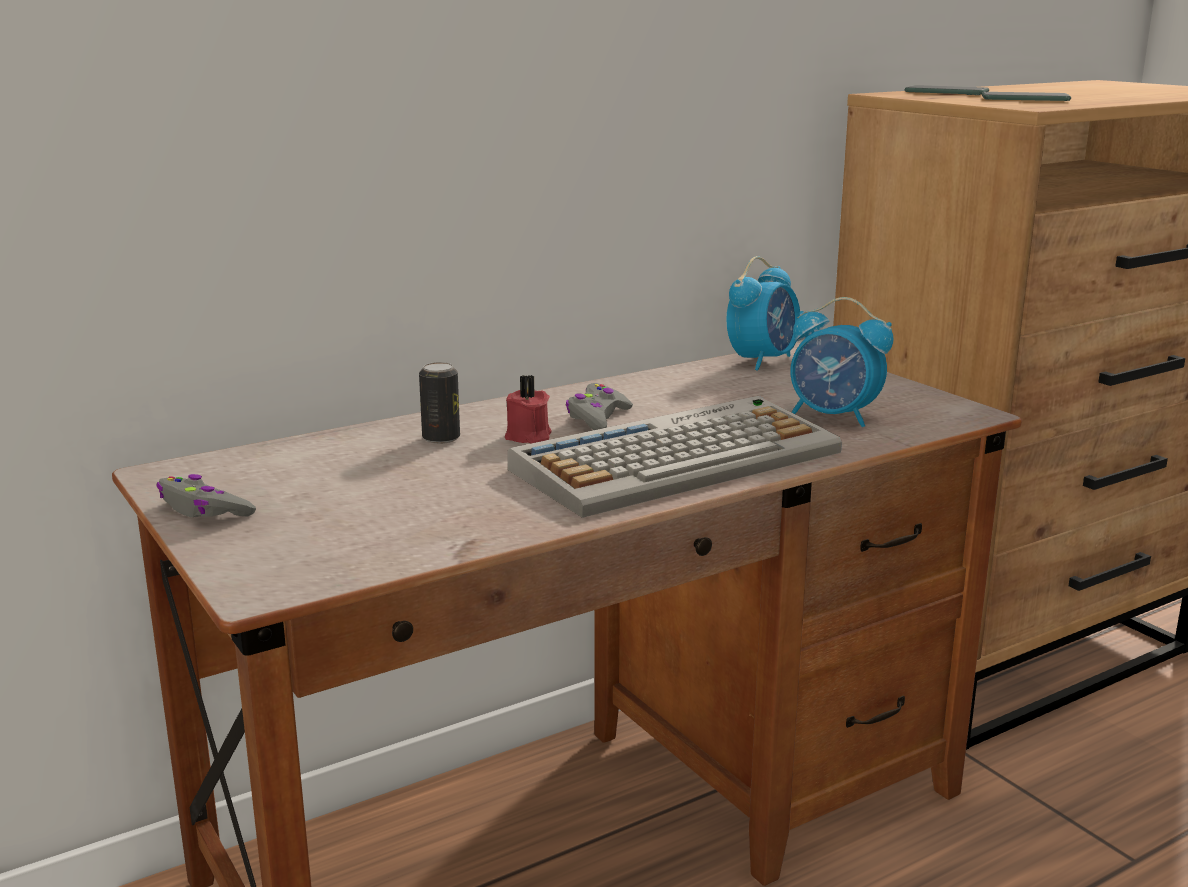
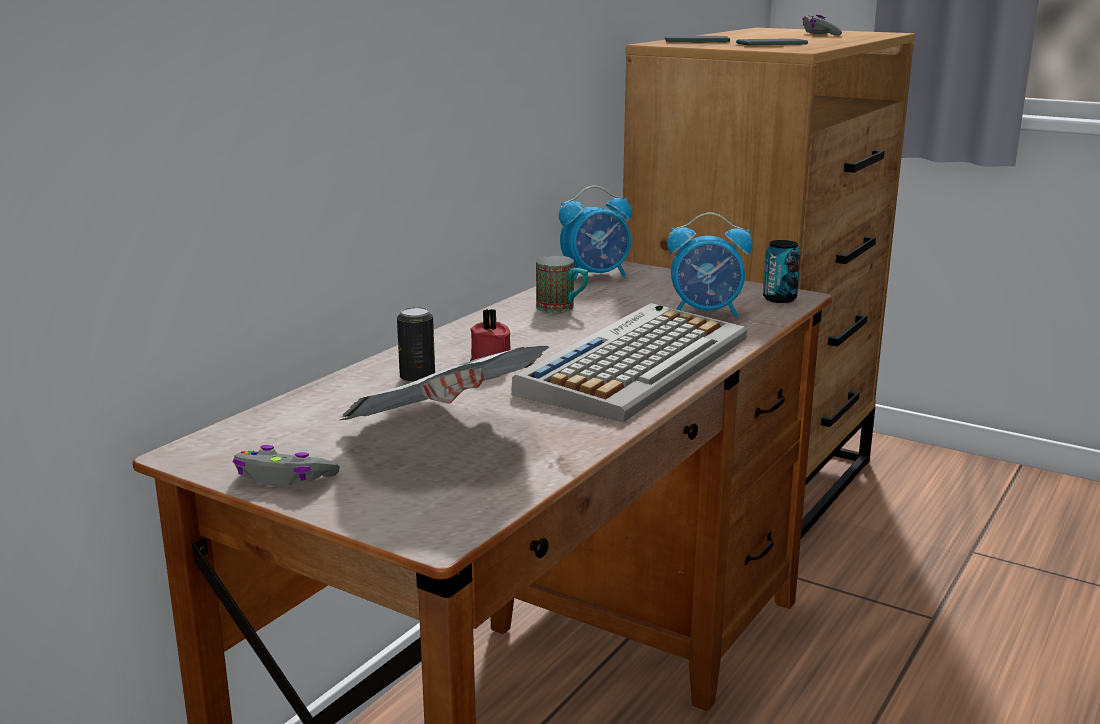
camera: 25 degrees left, 0 degrees up
grey game controller [566,383,633,430] -> grey game controller moved to [802,15,842,36]
alarm clock [726,256,800,371] -> alarm clock turned 60 degrees clockwise [559,186,632,280]
none -> newspaper [340,346,550,420]
none -> mug [536,256,588,313]
none -> can [763,240,801,303]

